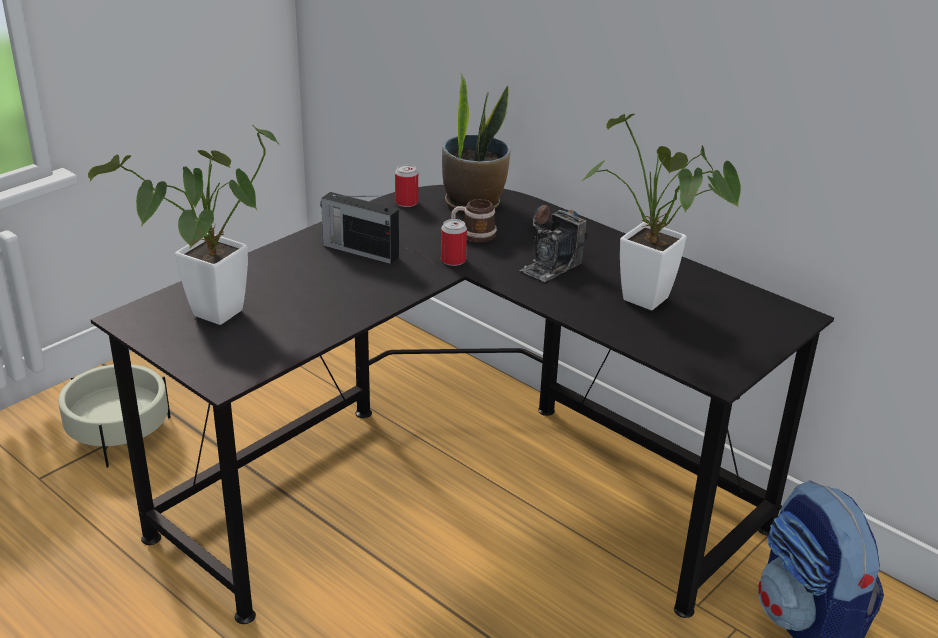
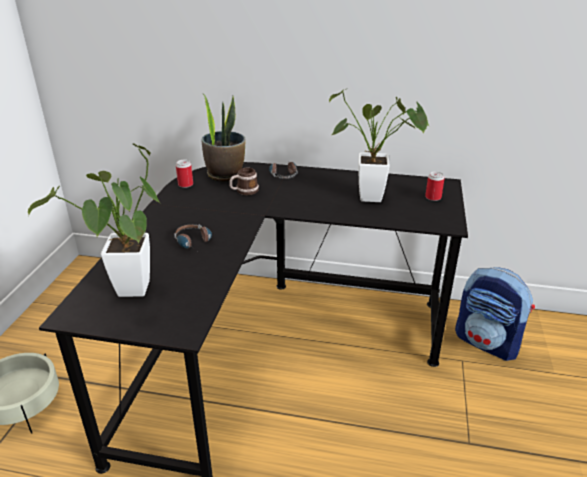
camera: 30 degrees left, 0 degrees up
radio [320,192,399,264] -> none
can [441,219,467,266] -> can moved to [425,171,445,201]
camera [520,210,587,282] -> none
none -> headphones [174,224,212,250]

